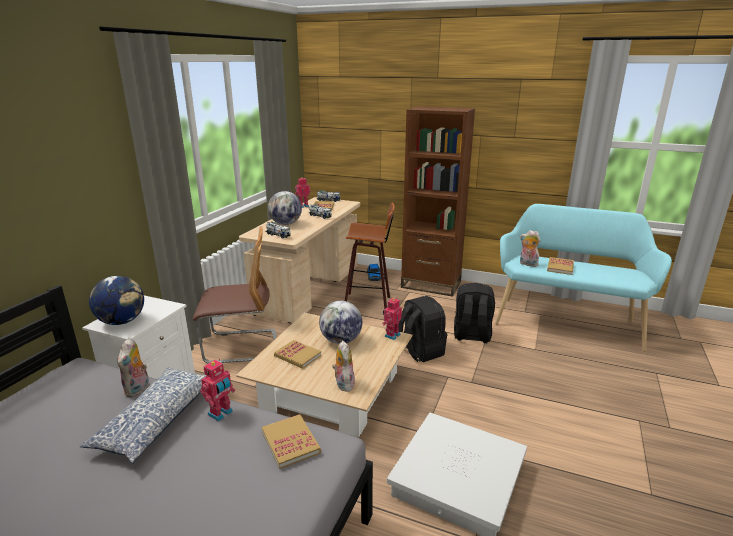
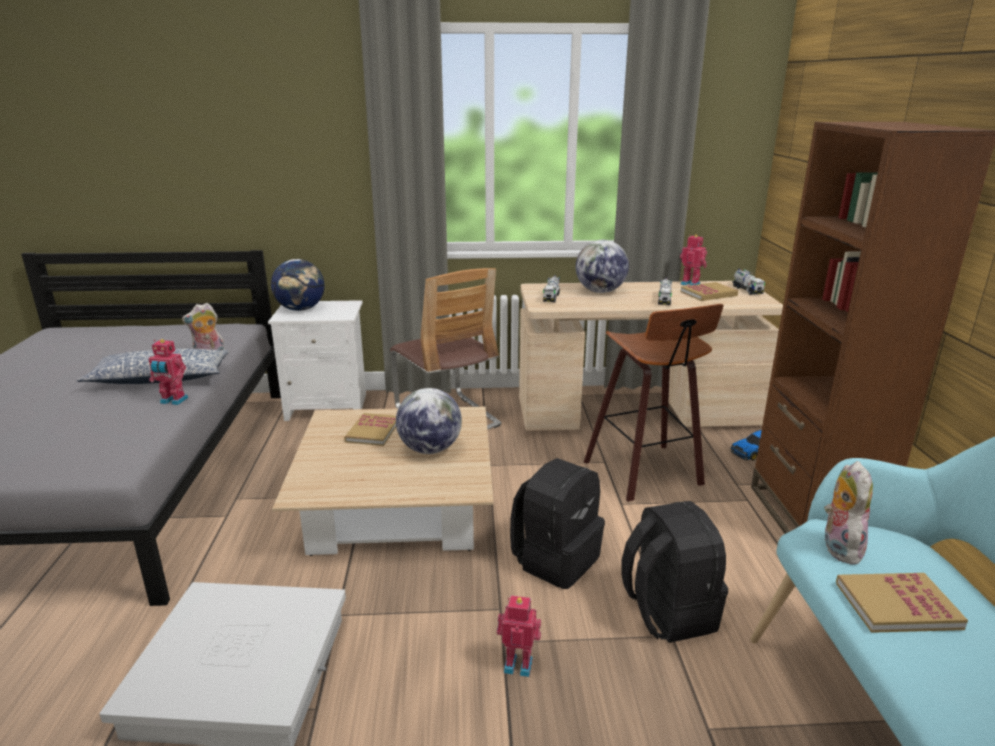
camera: 65 degrees right, 0 degrees up
book [262,414,321,469] -> none
plush toy [332,341,355,392] -> none
toy robot [382,297,402,340] -> toy robot moved to [497,595,541,677]

